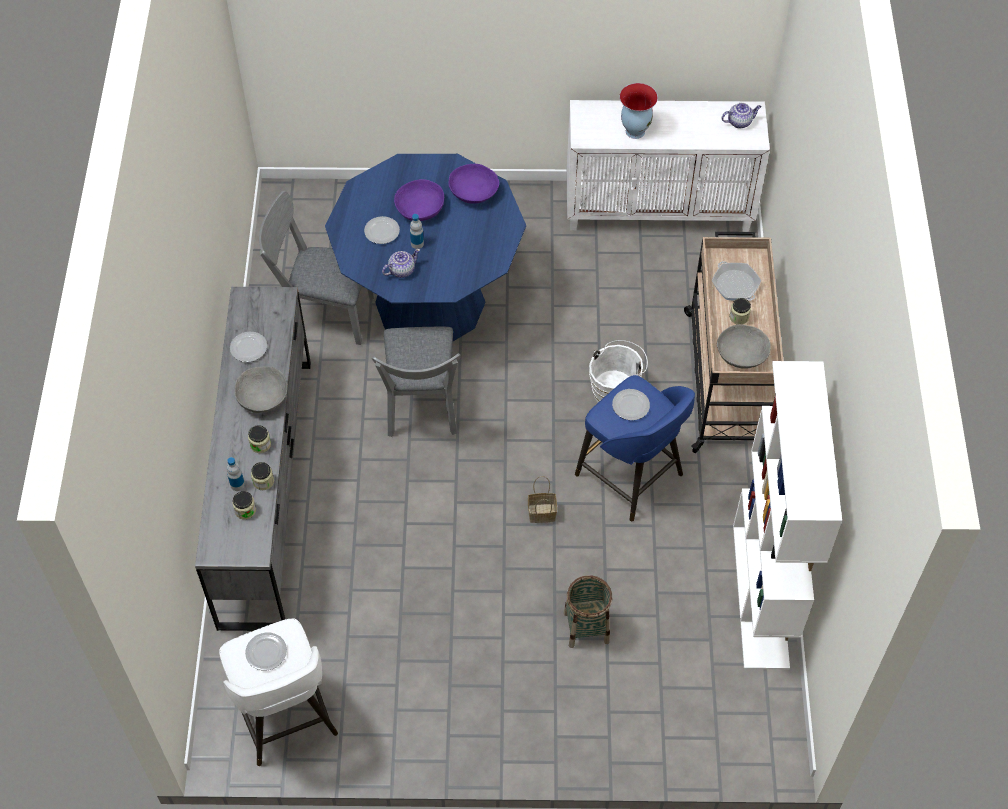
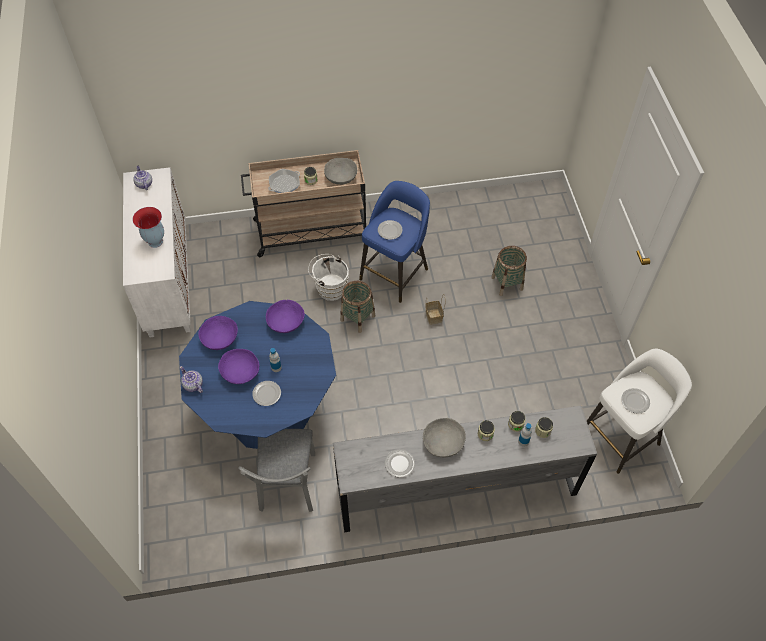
camera: 100 degrees left, 0 degrees up
grey chair [372,327,461,437] -> none
teapot [382,249,420,278] -> teapot moved to [180,366,203,393]
white bookcase [733,361,842,669] -> none
none -> purple bowl [266,300,305,333]
none -> basket [340,281,375,333]

